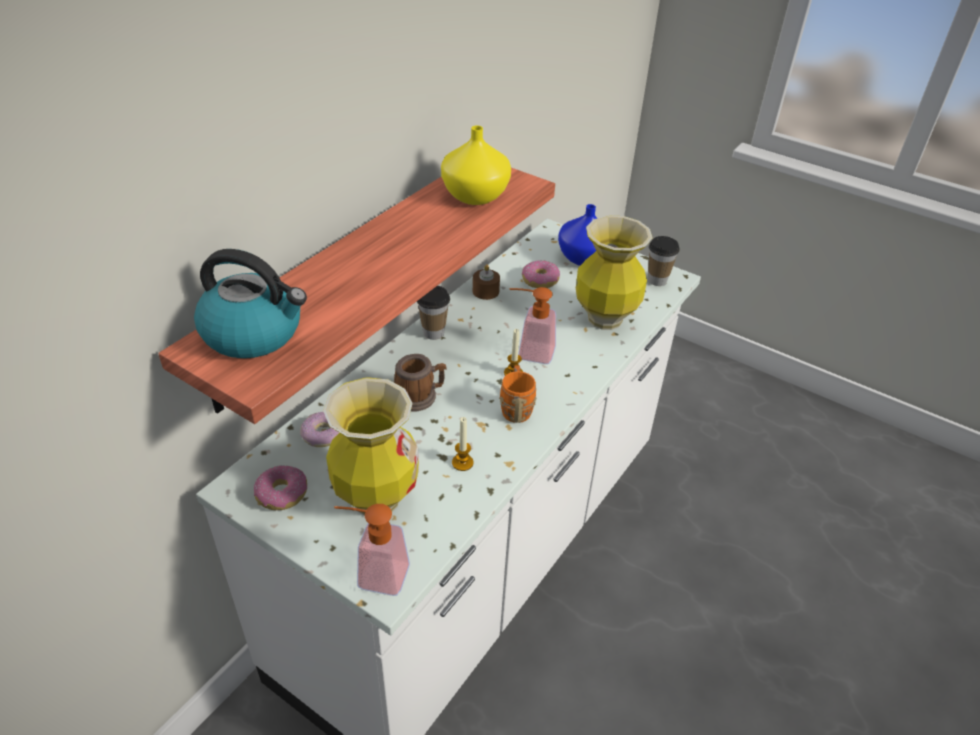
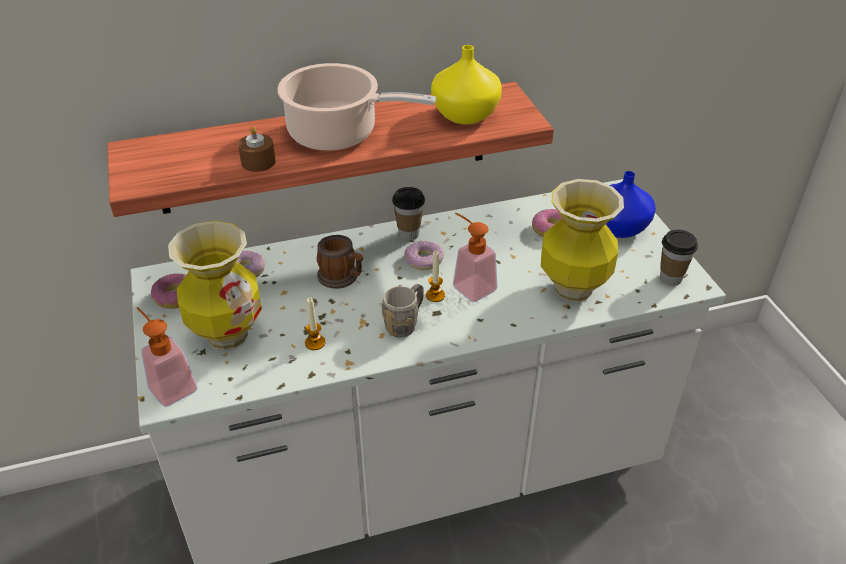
camera: 40 degrees right, 0 degrees up
kettle [194,249,307,358] -> none
brown candle [473,264,500,300] -> brown candle moved to [238,126,276,172]
orange mug [499,366,537,423] -> grey mug [382,284,424,338]
none -> cooking pot [277,63,436,151]
none -> donut [404,241,444,270]

